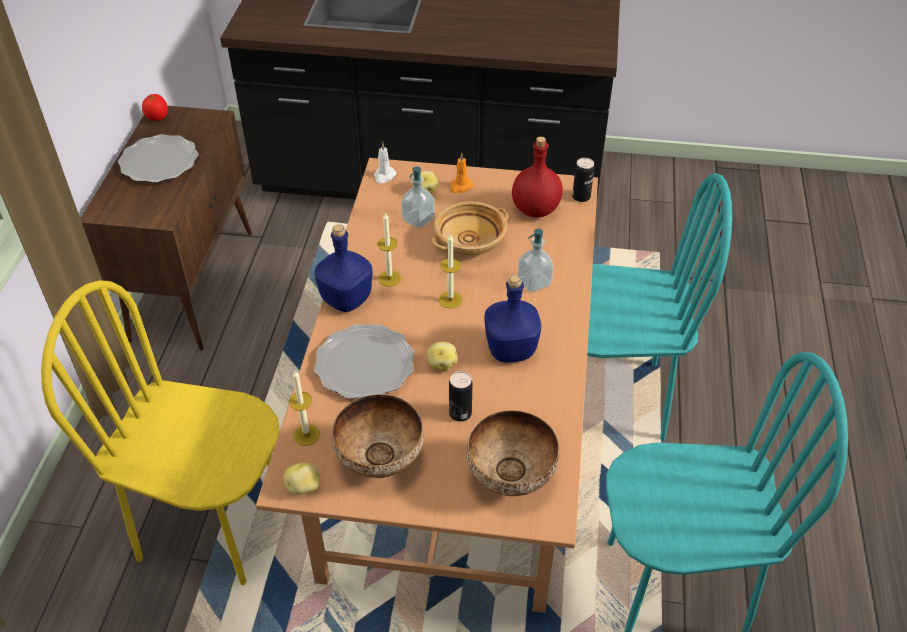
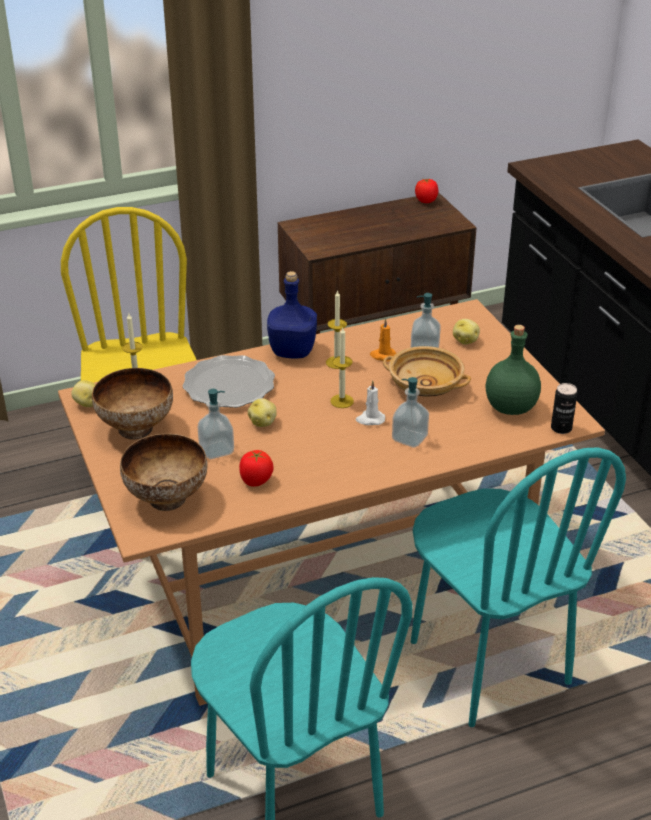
camera: 60 degrees right, 10 degrees down
plate [118,134,199,183] -> none
white candle [374,142,396,184] -> white candle moved to [356,380,385,425]
can [449,371,472,421] -> soap dispenser [198,389,234,459]
orange candle [450,153,473,193] -> orange candle moved to [370,318,397,362]
blue bottle [484,275,541,363] -> none
red bottle [512,137,563,218] -> green bottle [485,325,541,415]
none -> tomato [239,450,274,487]

